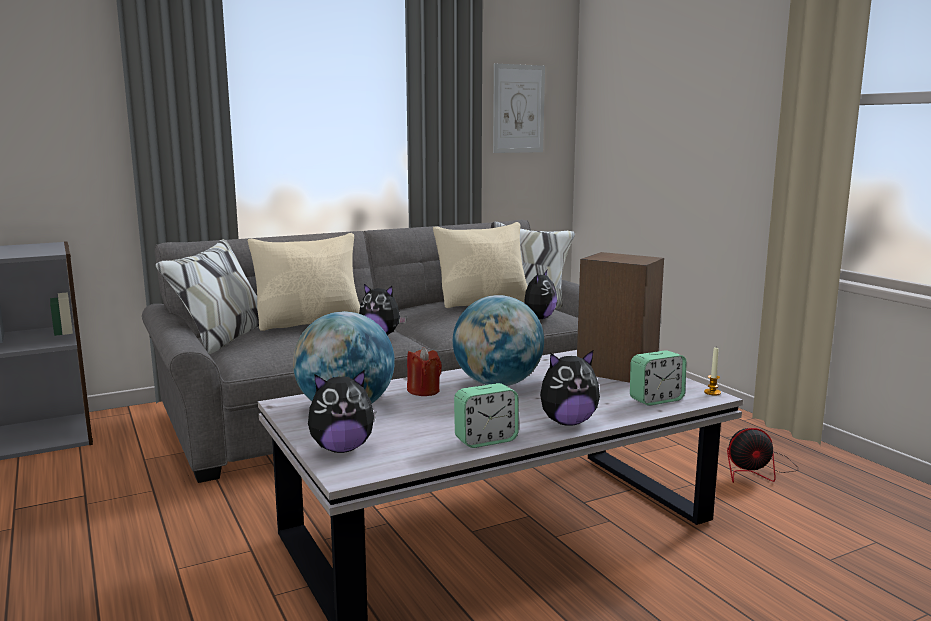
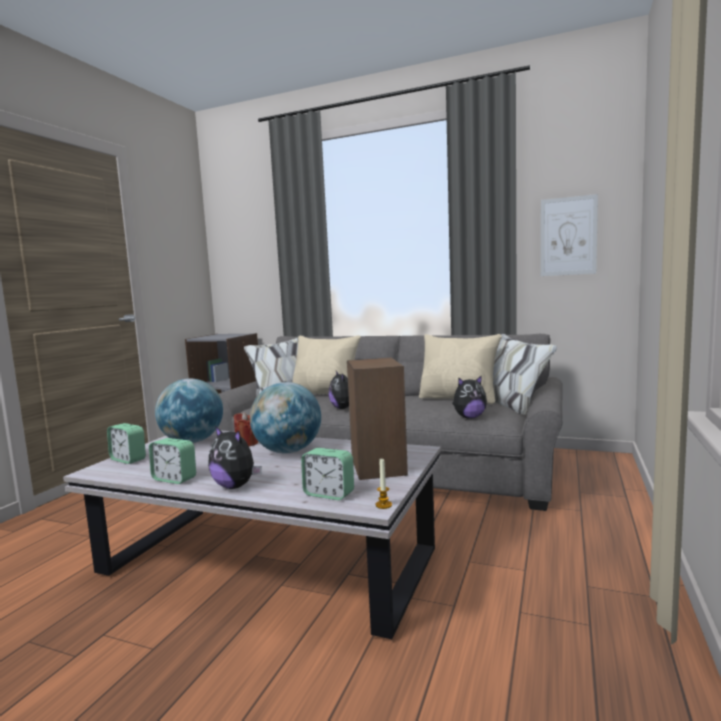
camera: 50 degrees right, 5 degrees down
plush toy [308,370,376,453] -> alarm clock [107,423,146,464]
fan [727,428,798,483] -> none

